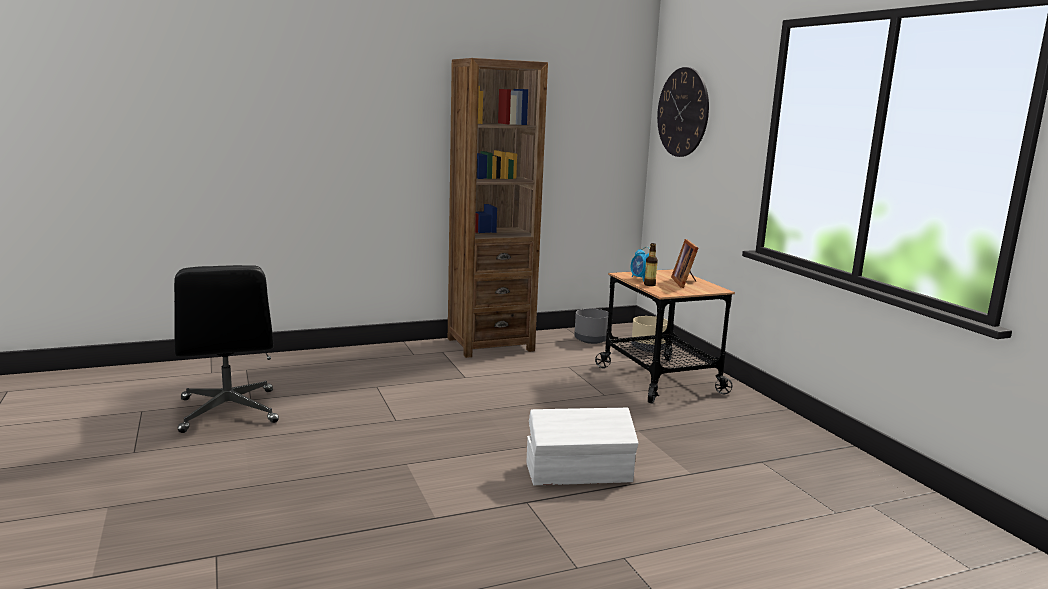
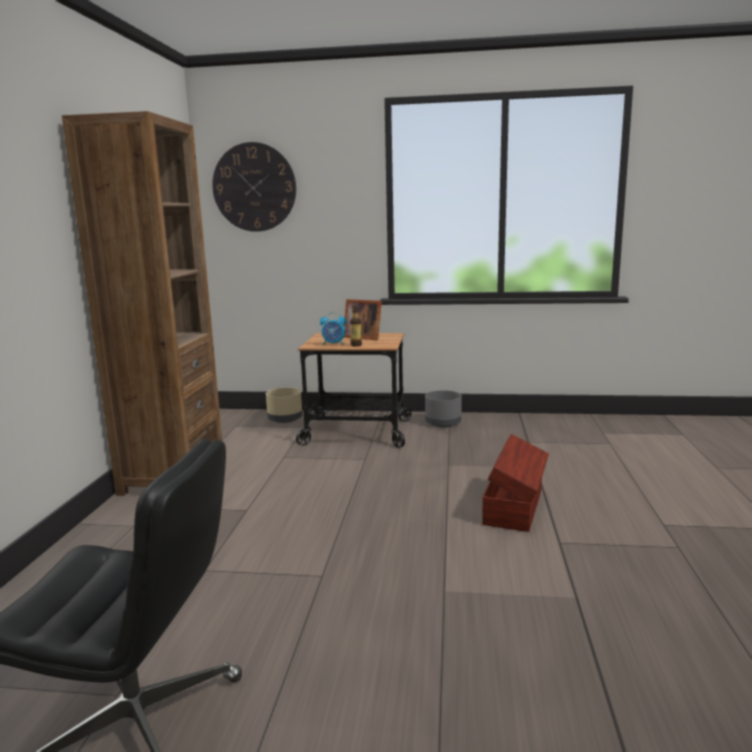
camera: 60 degrees left, 0 degrees up
white storage box [527,408,638,485] -> brown storage box [482,434,549,532]
grey planter [574,309,609,344] -> grey planter moved to [425,390,462,427]

